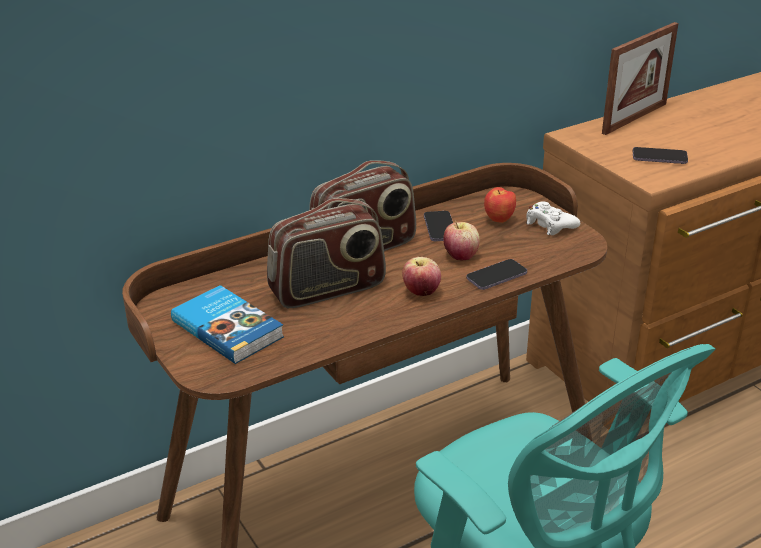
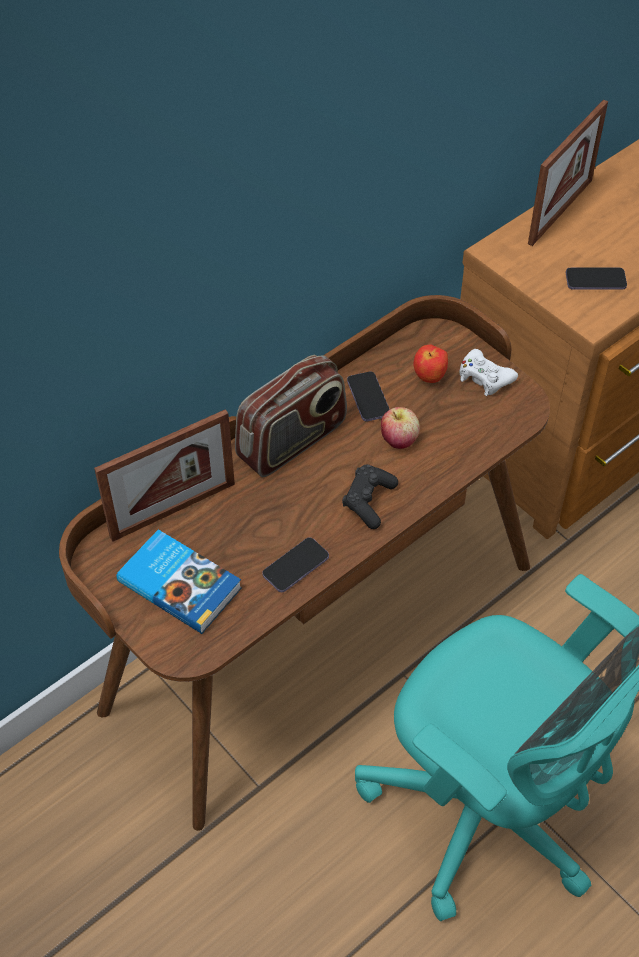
camera: 10 degrees left, 20 degrees up
radio [267,198,386,308] -> none
apple [402,257,441,296] -> black game controller [342,464,398,529]
phone [466,259,527,290] -> phone moved to [262,537,329,592]
none -> picture frame [94,409,235,542]

